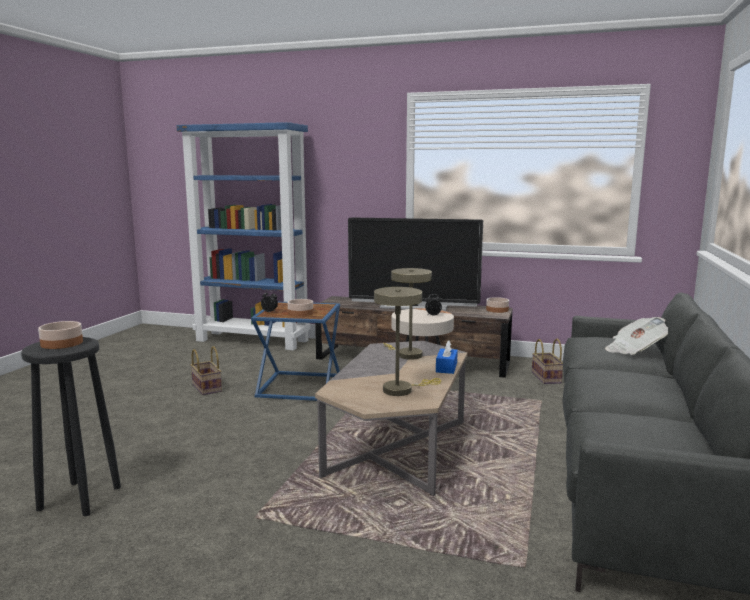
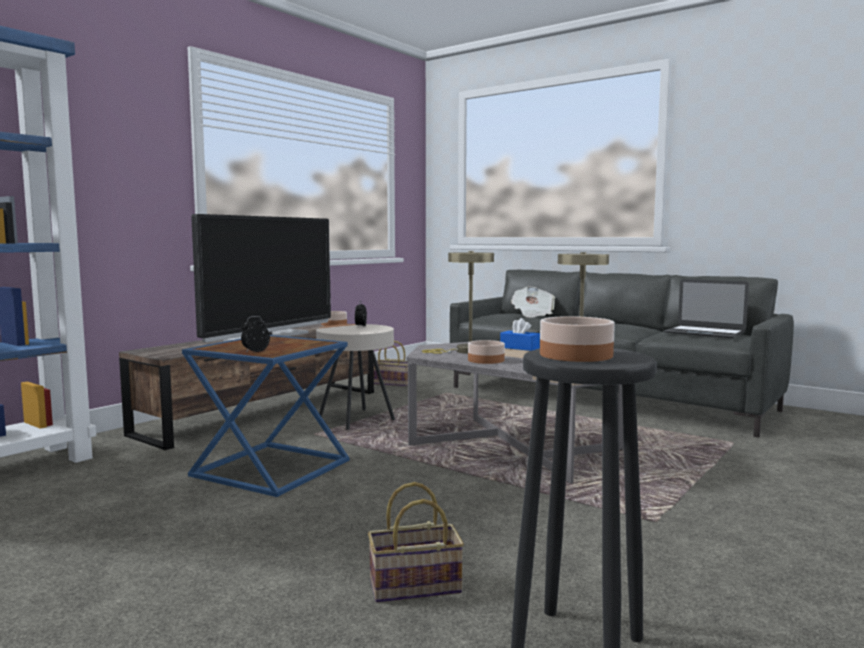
camera: 70 degrees left, 5 degrees down
basket [190,346,222,395] -> basket moved to [368,482,464,603]
bowl [288,299,313,317] -> bowl moved to [468,340,505,364]
none -> laptop [664,279,749,338]

